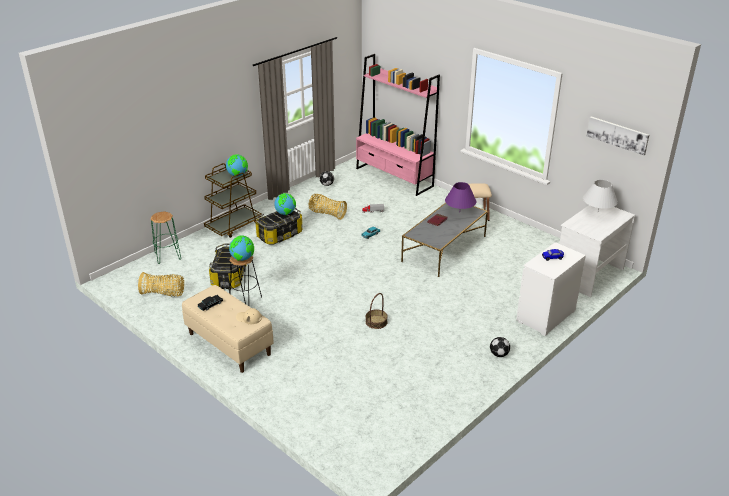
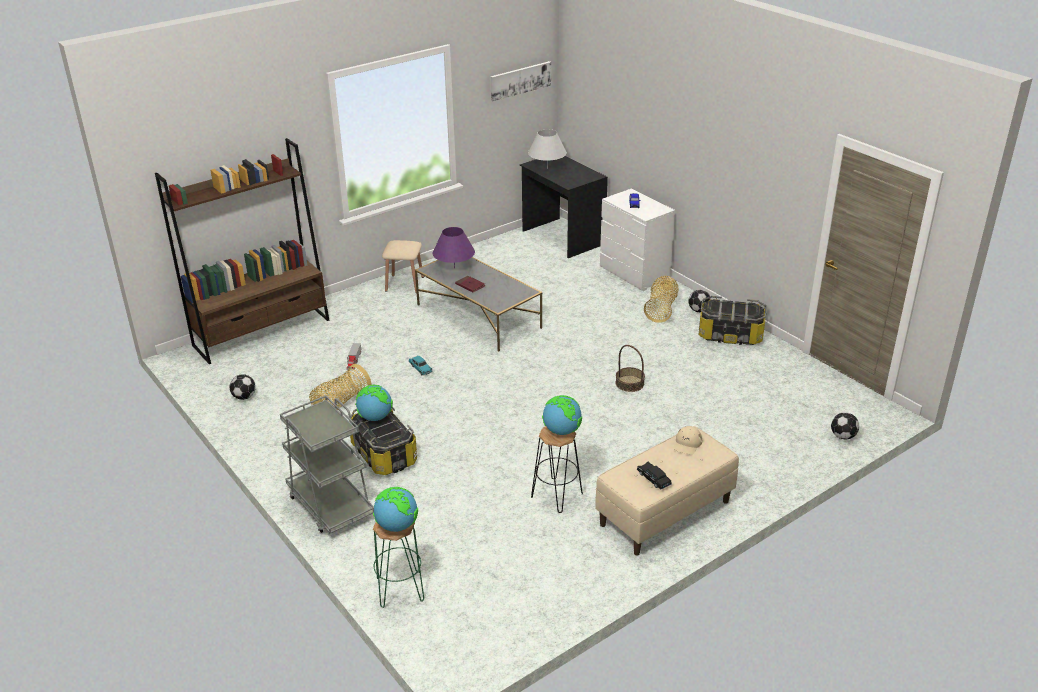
camera: 80 degrees left, 0 degrees up
basket [138,272,184,297] -> basket moved to [644,276,678,323]
brown cart [204,163,262,238] -> grey cart [280,395,374,534]
storage box [209,244,247,289] -> storage box moved to [699,296,766,345]
globe [226,154,248,177] -> globe moved to [373,487,418,532]
pink bookcase [356,54,440,196] -> brown bookcase [155,138,330,364]
white desk [559,205,635,298] -> black desk [520,156,608,258]
none -> football [831,412,859,439]

